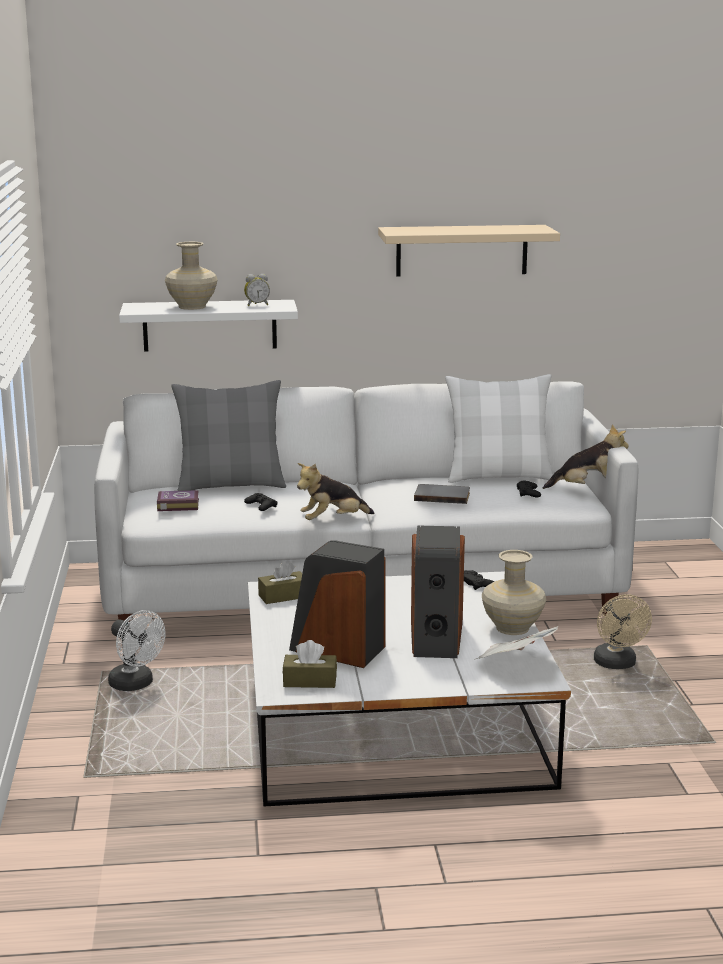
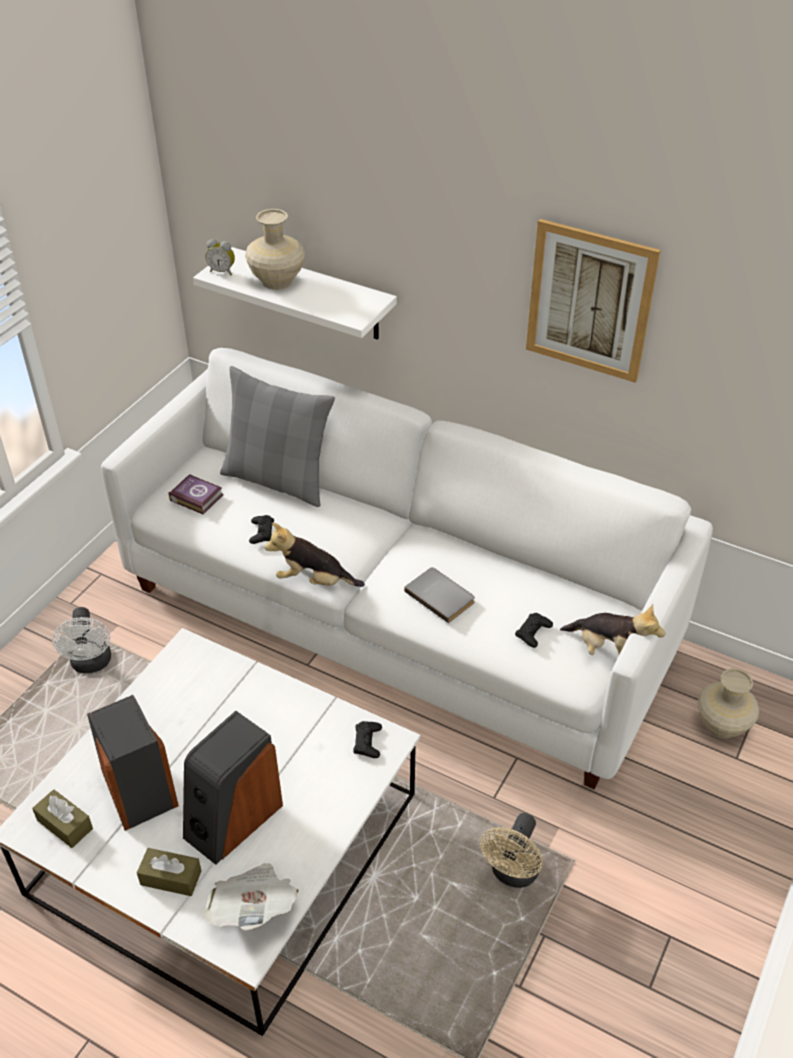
camera: 35 degrees right, 25 degrees up
alarm clock [244,274,270,306] -> alarm clock moved to [205,239,235,275]
brown tissue box [258,561,302,604] -> brown tissue box moved to [137,848,201,896]
beige shelf [378,225,560,277] -> picture [526,219,661,383]
white pillow [445,374,553,483] -> none
beige vase [482,550,546,635] -> beige vase moved to [698,668,759,738]

